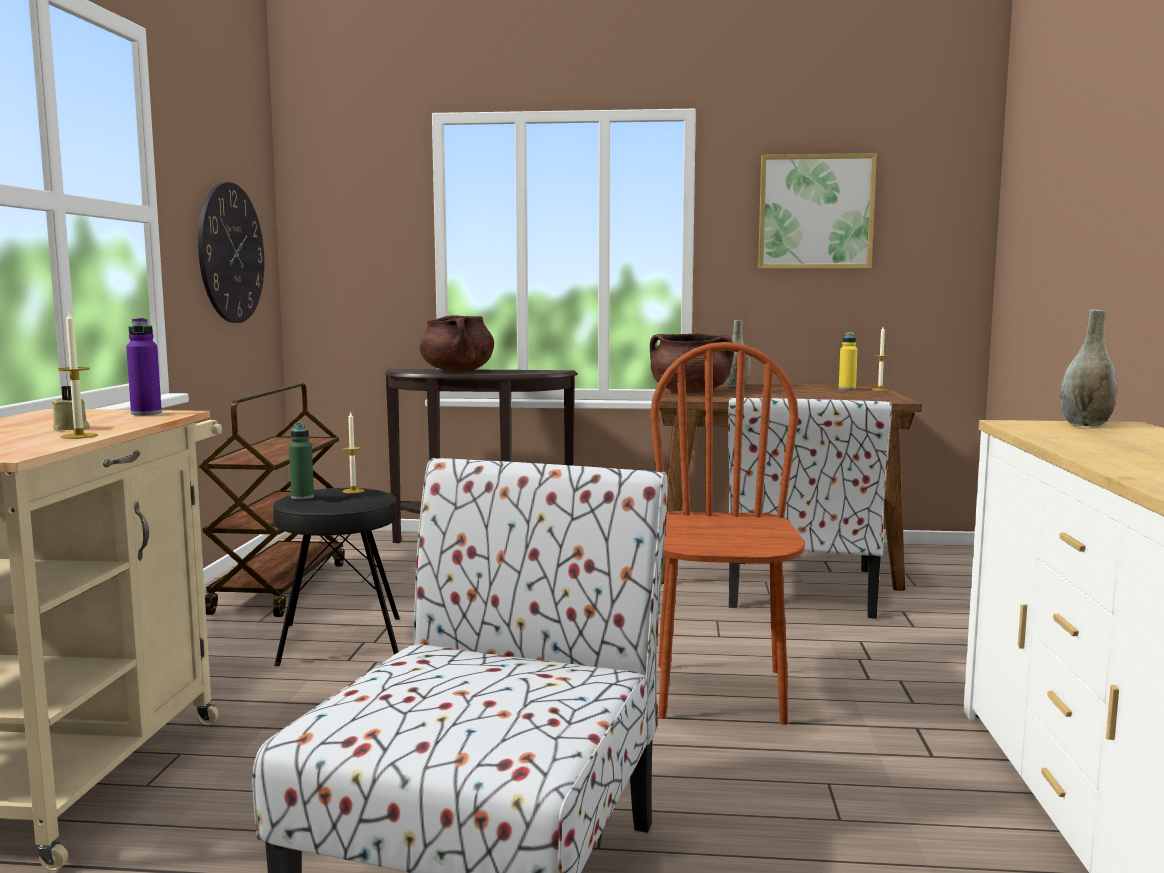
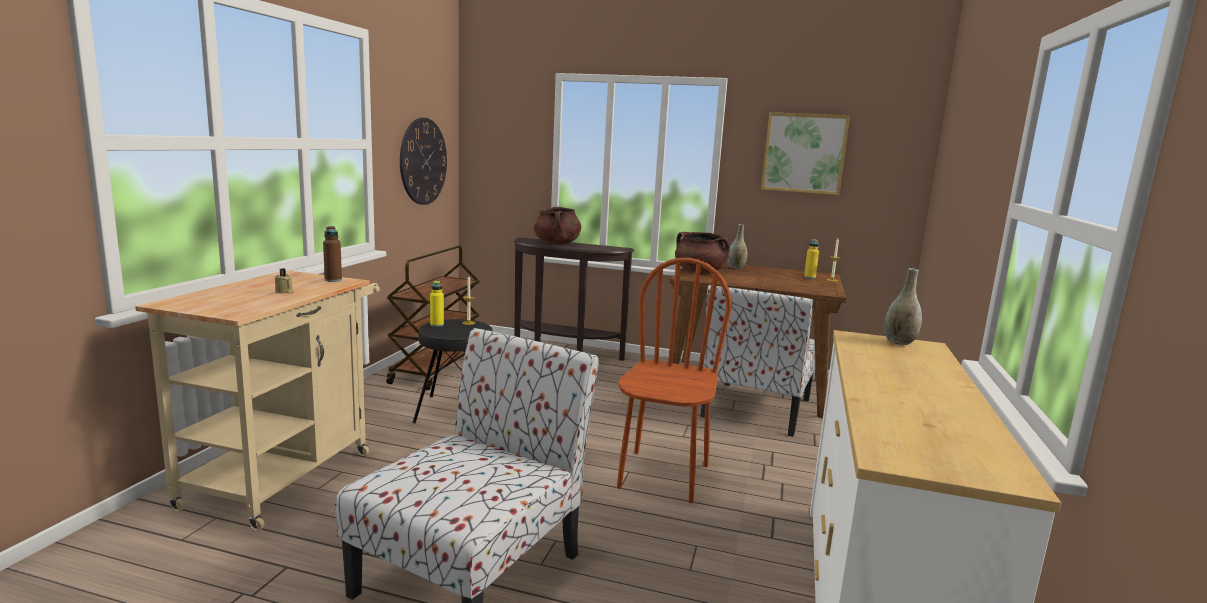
camera: 10 degrees right, 5 degrees up
candle [58,311,98,439] -> none
purple bottle [126,318,162,415] -> brown bottle [323,226,342,282]
green bottle [289,423,314,500] -> yellow bottle [430,281,444,327]

